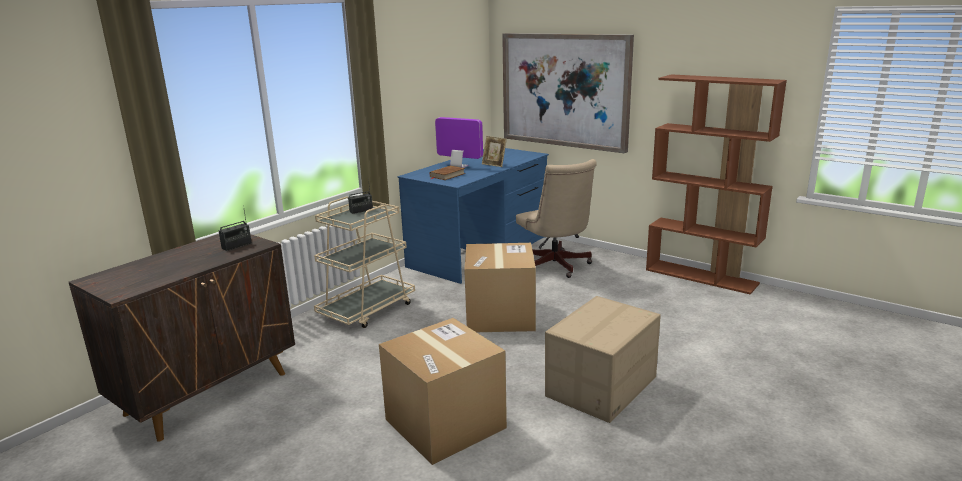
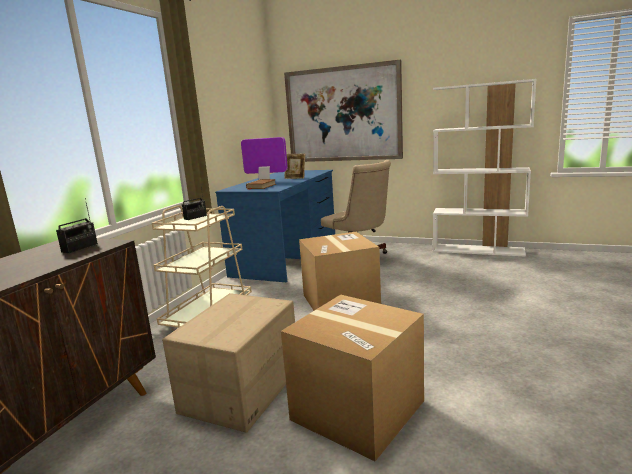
camera: 15 degrees left, 5 degrees down
cardboard box [545,296,661,423] -> cardboard box moved to [162,293,295,433]
brown bookcase [646,74,787,295] -> white bookcase [433,79,537,257]

